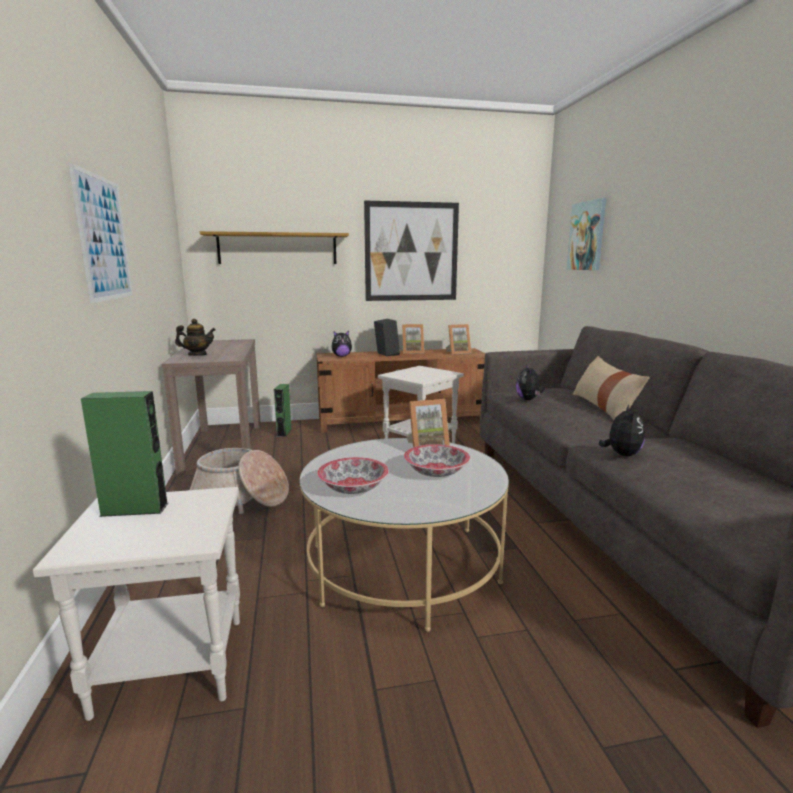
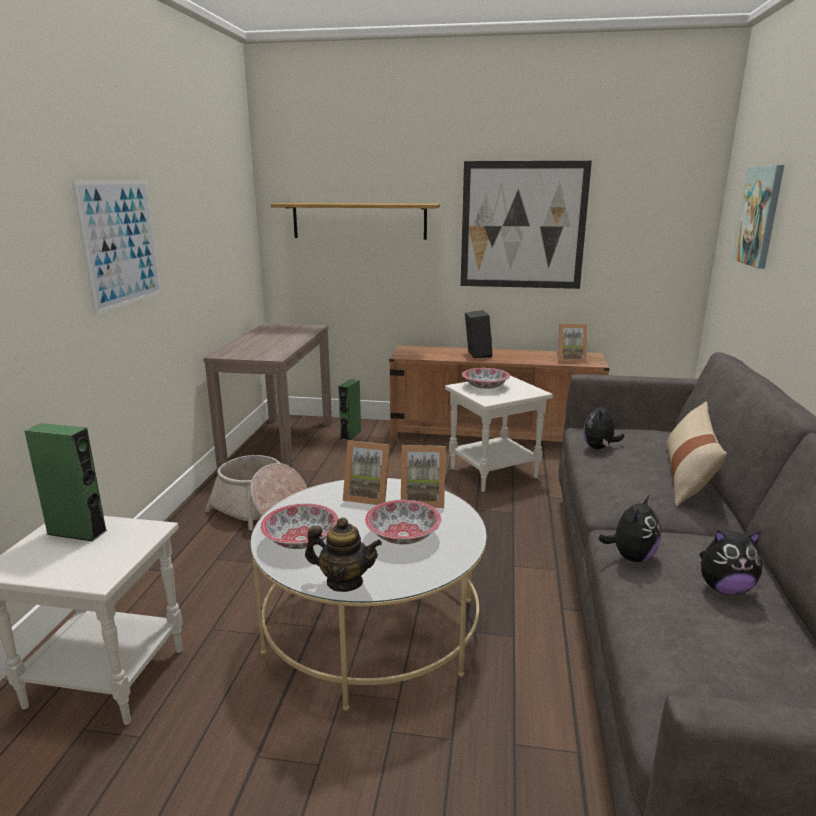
camera: 20 degrees right, 5 degrees up
teapot [175,319,215,356] -> teapot moved to [305,517,382,592]
plush toy [332,331,352,357] -> plush toy moved to [699,530,762,595]
picture frame [402,324,424,354] -> picture frame moved to [343,440,390,505]
none -> bowl [462,368,510,389]

